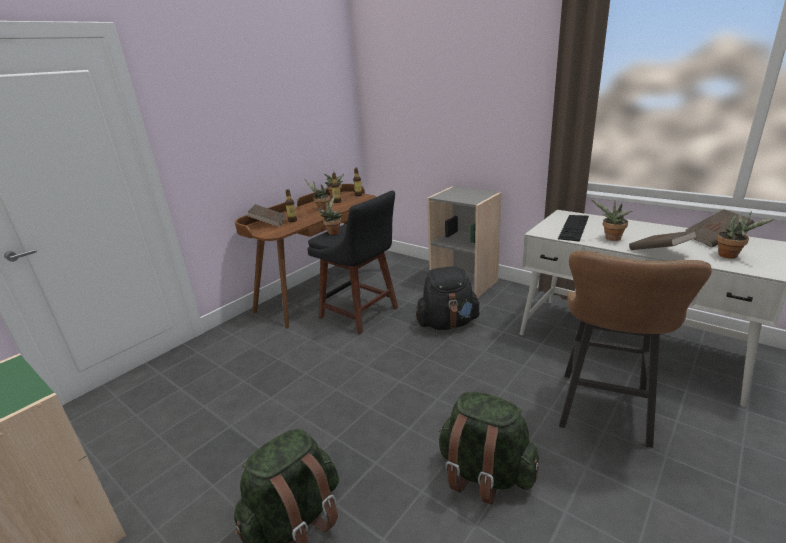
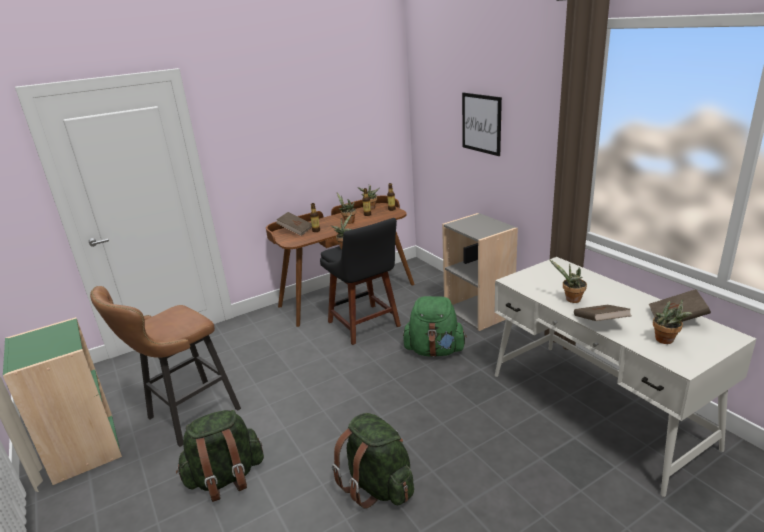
camera: 20 degrees right, 0 degrees up
black backpack [416,266,480,330] -> green backpack [403,296,467,357]
keyboard [558,215,589,242] -> none
brown stool [559,250,712,448] -> brown stool moved to [90,286,241,447]
none -> picture [462,93,502,156]

